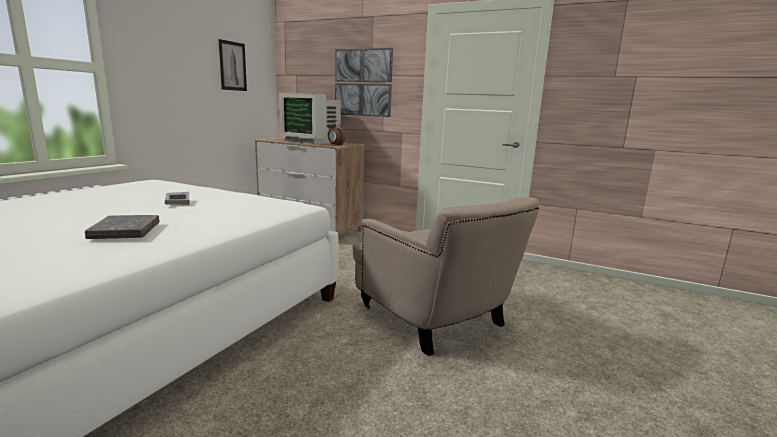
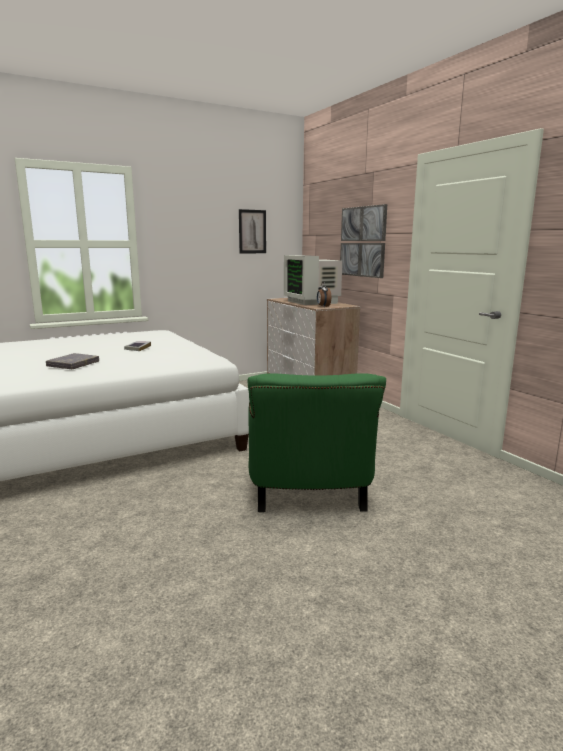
camera: 35 degrees right, 0 degrees up
beige armchair [353,197,539,356] -> green armchair [247,373,386,512]

